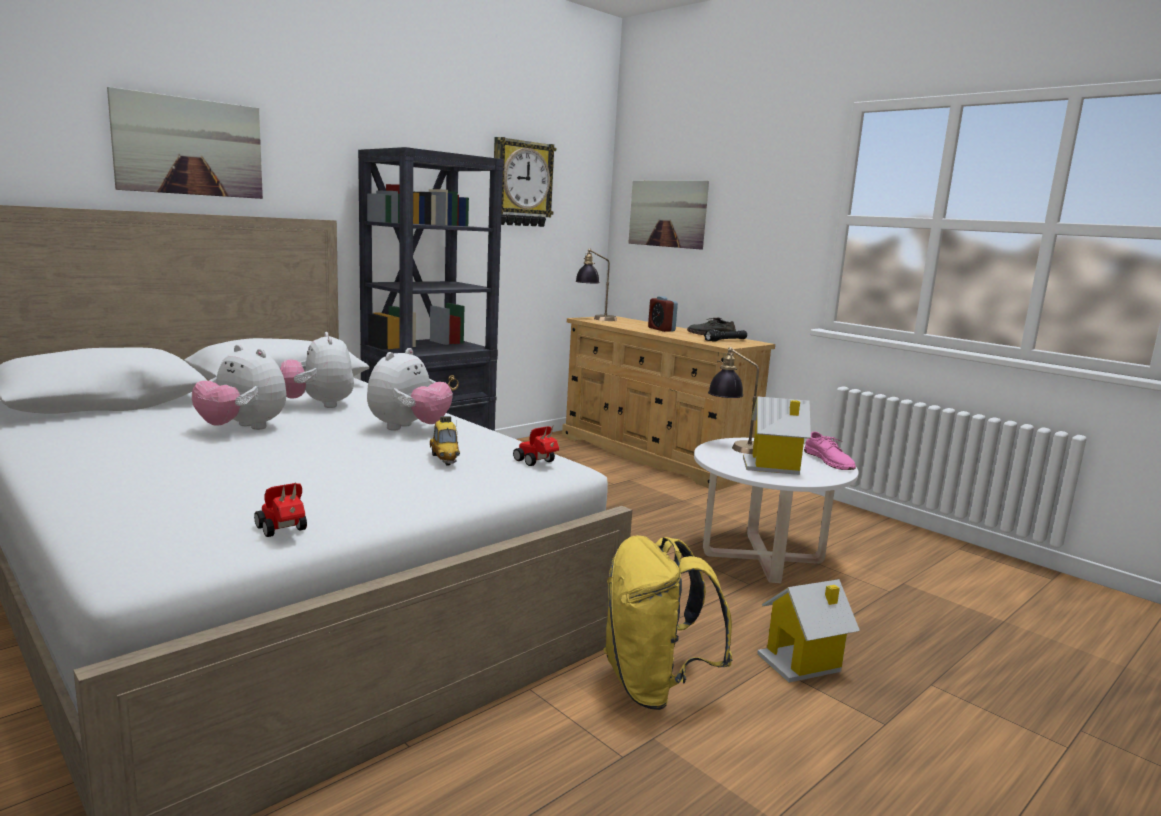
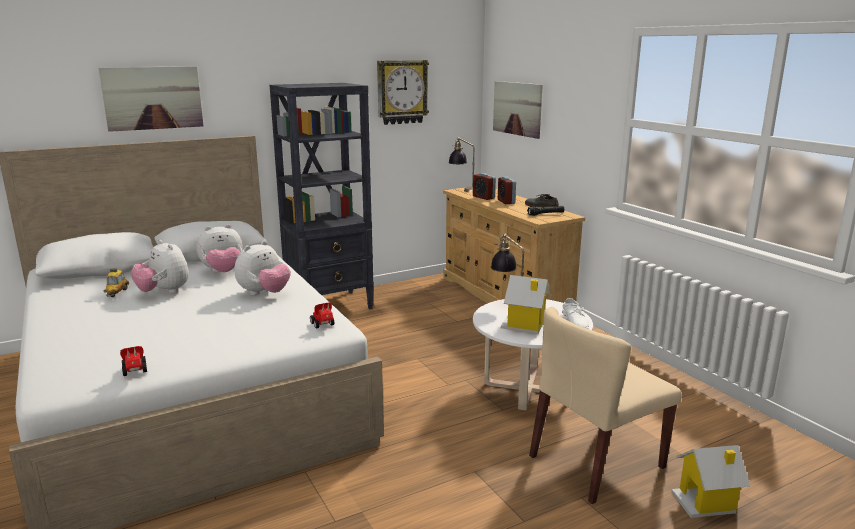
camera: 15 degrees right, 5 degrees up
plush toy [280,332,354,408] -> plush toy turned 105 degrees counterclockwise [197,224,243,272]
toy car [430,416,460,465] -> toy car moved to [104,268,129,297]
yellow backpack [603,535,733,710] -> none
toy house [757,579,860,683] -> toy house moved to [672,445,750,518]
pink shoe [804,431,856,470] -> white shoe [562,298,589,329]
none -> alarm clock [473,173,496,200]
none -> beige chair [529,307,682,504]

